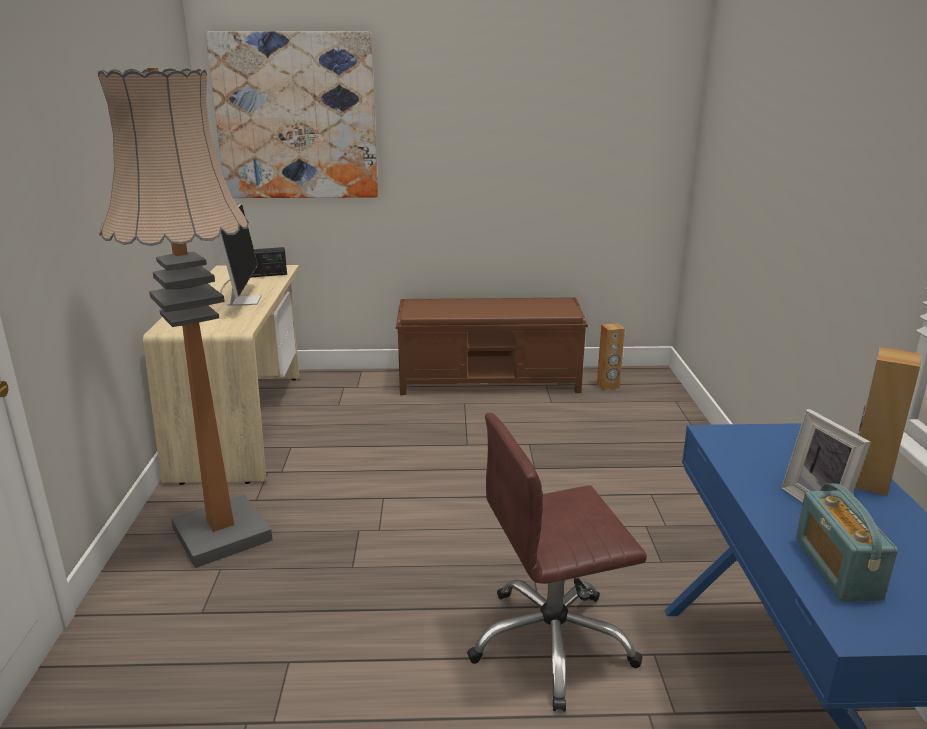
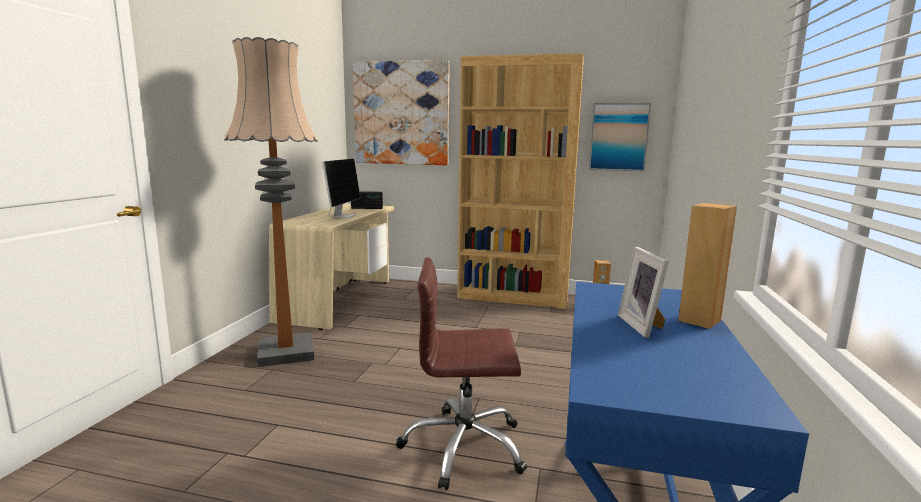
camera: 15 degrees right, 10 degrees down
brown bench [396,297,588,395] -> brown bookcase [457,53,584,309]
radio [796,483,898,601] -> none
none -> picture [589,103,651,171]

